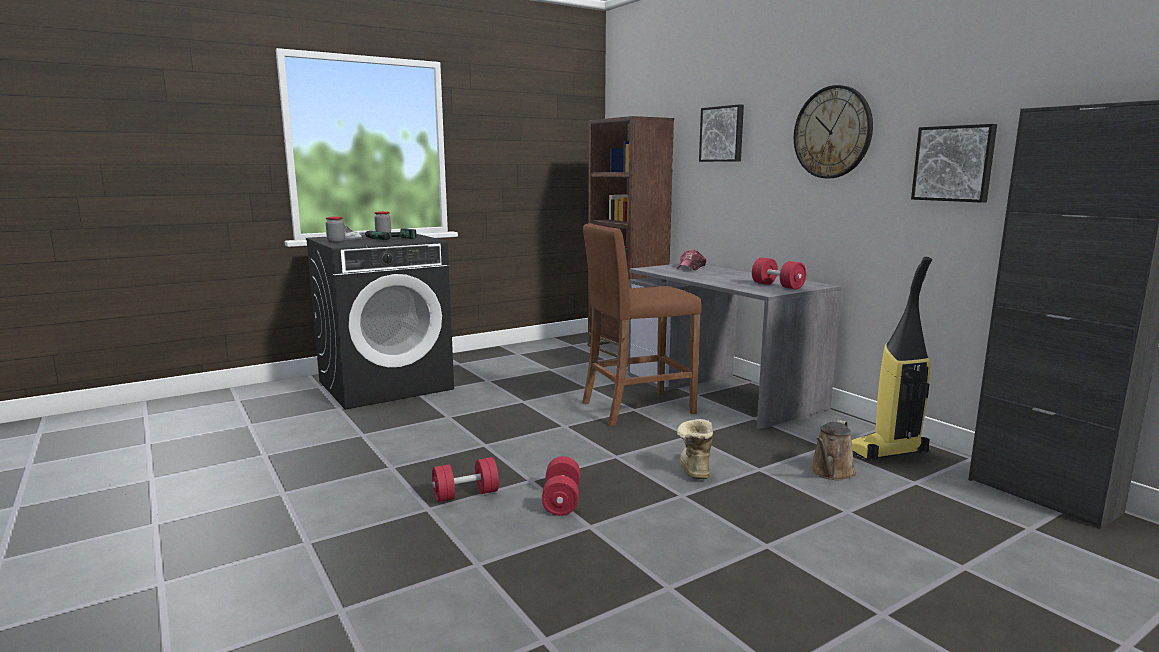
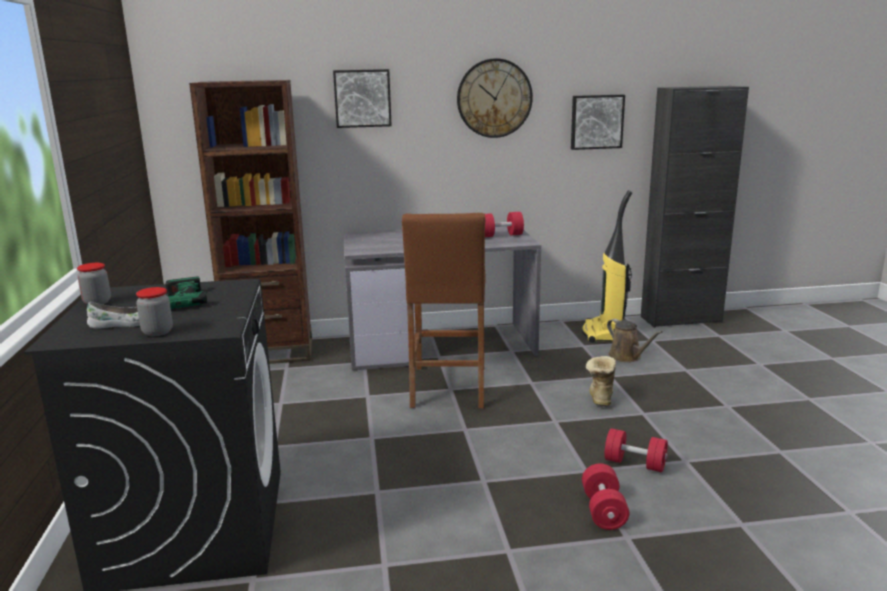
camera: 65 degrees left, 5 degrees up
cap [677,250,706,271] -> none
boot [677,419,713,479] -> boot turned 75 degrees clockwise [586,356,616,406]

